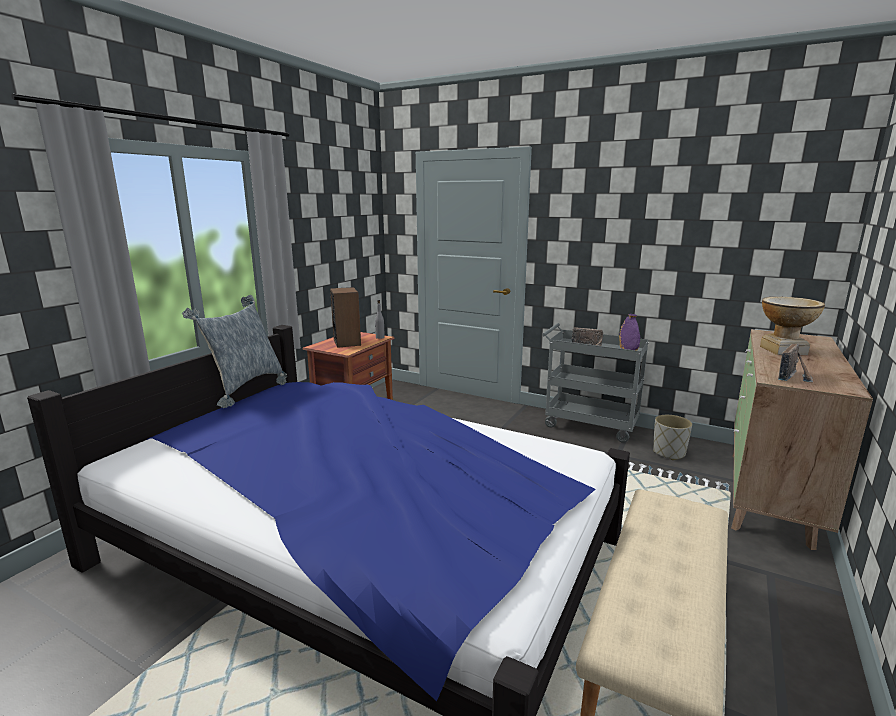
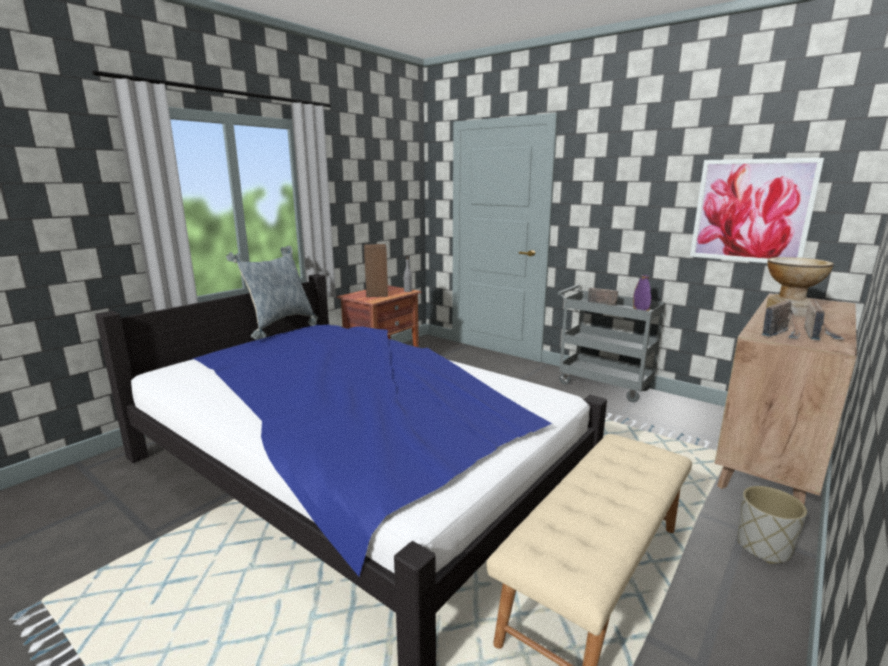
camera: 10 degrees right, 0 degrees up
grey planter [653,415,692,460] -> grey planter moved to [737,486,807,564]
none -> picture [690,158,824,263]
none -> radio [804,301,844,340]

